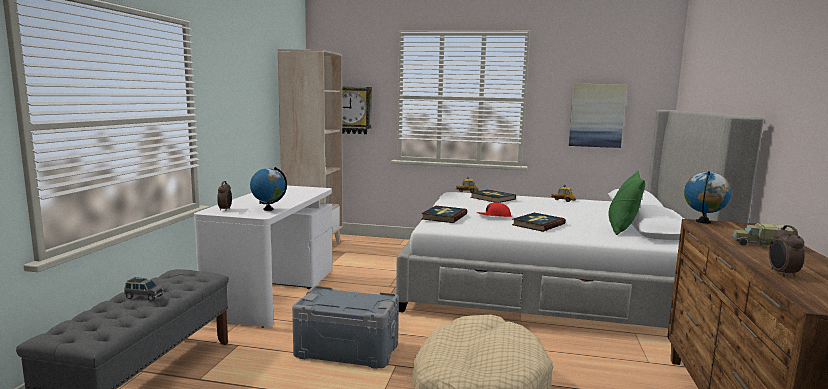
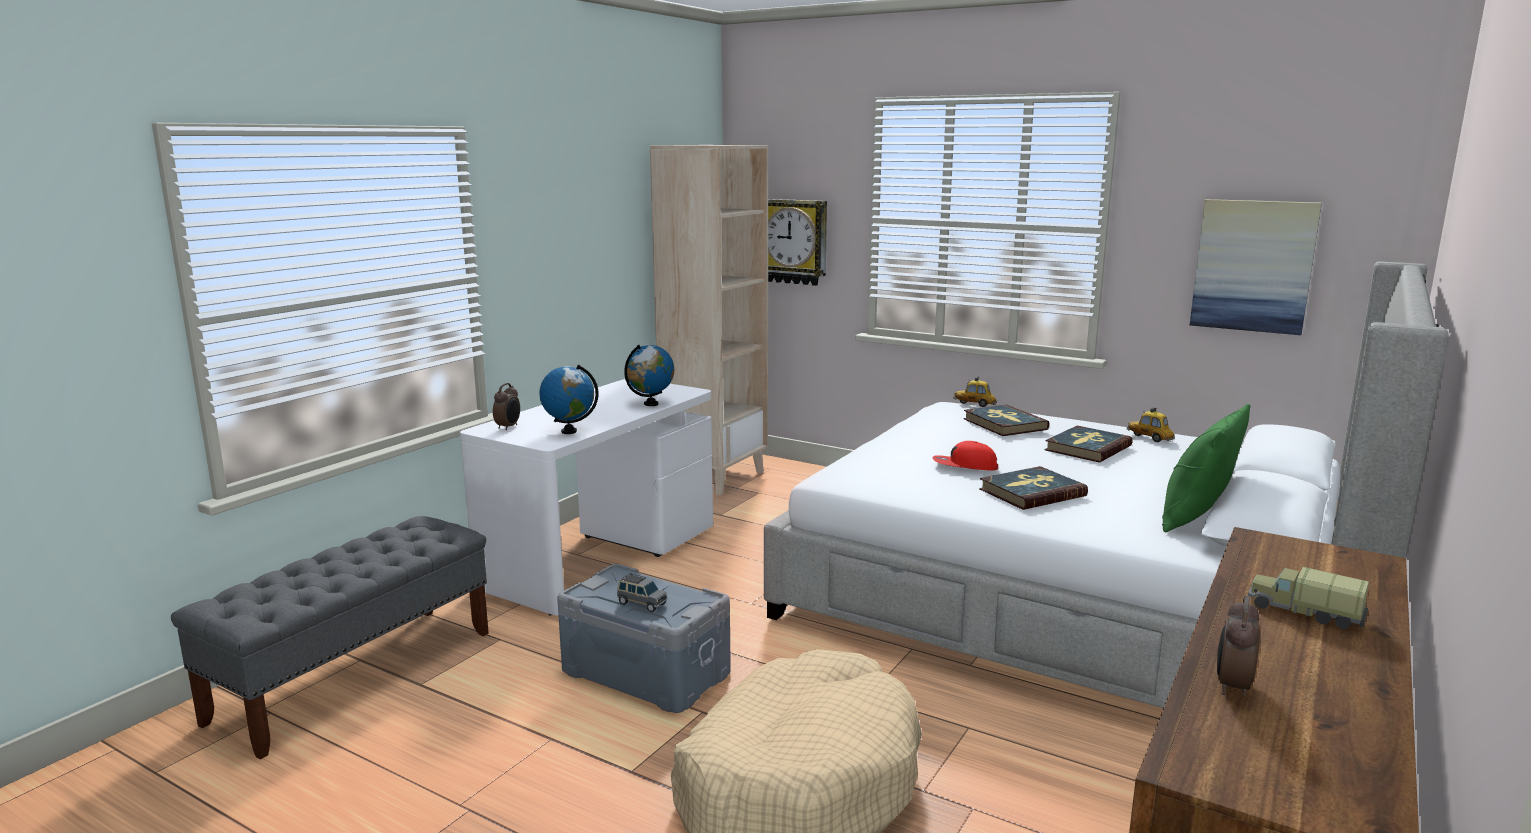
camera: 20 degrees right, 5 degrees up
grey toy car [125,277,163,301] -> grey toy car moved to [617,573,667,612]
book [421,206,467,223] -> book moved to [1045,426,1133,462]
globe [684,171,731,224] -> globe moved to [624,345,674,406]

